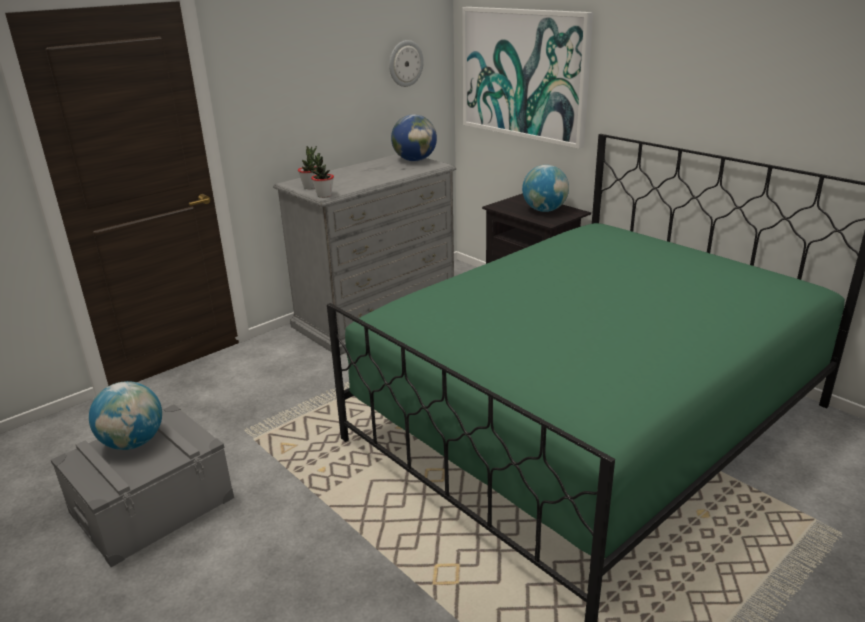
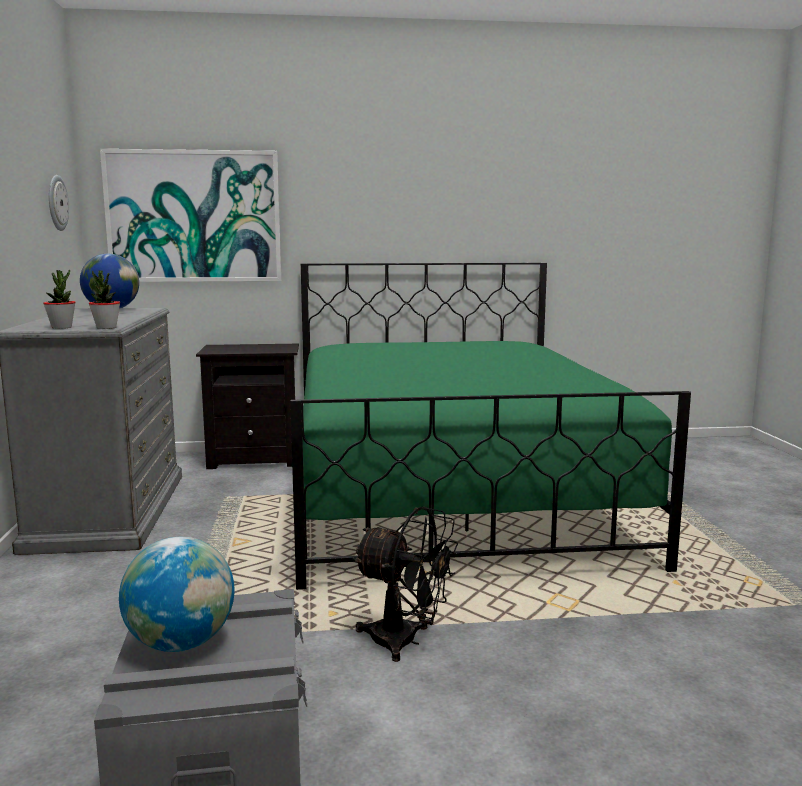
camera: 55 degrees left, 15 degrees down
globe [522,165,569,212] -> none
none -> black fan [352,506,458,662]

